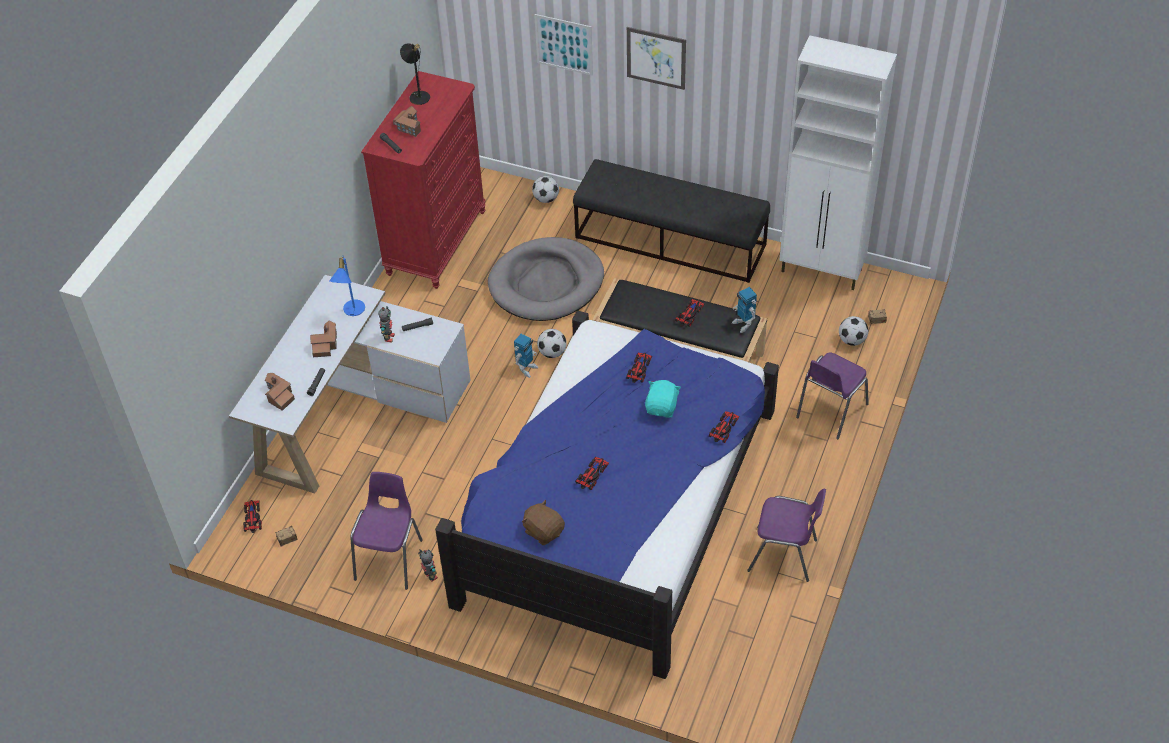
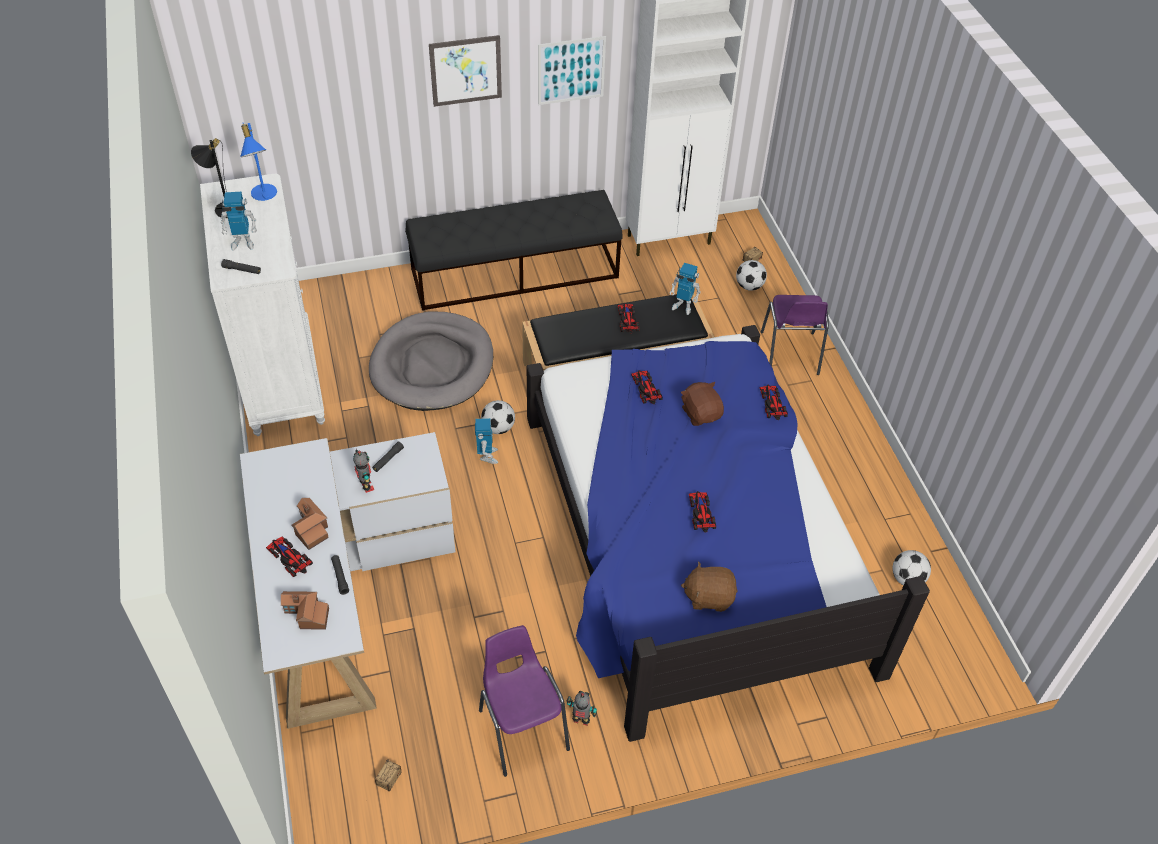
camera: 40 degrees left, 0 degrees up
toy car [243,500,262,533] -> toy car moved to [266,536,313,577]
blue table lamp [329,255,365,316] -> blue table lamp moved to [240,123,277,201]
red dresser [361,71,486,289] -> white dresser [200,174,325,436]
toy house [393,106,421,137] -> toy robot [221,192,257,251]
football [532,176,559,203] -> football moved to [892,550,931,585]
picture [534,14,593,76] -> picture moved to [538,36,606,105]
turquoise plush toy [645,380,681,418] -> brown plush toy [681,382,724,426]
purple chair [747,489,826,582] -> none

